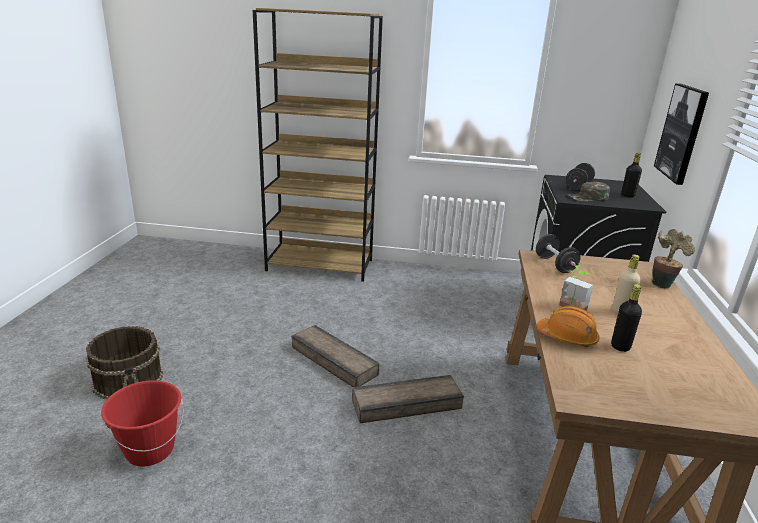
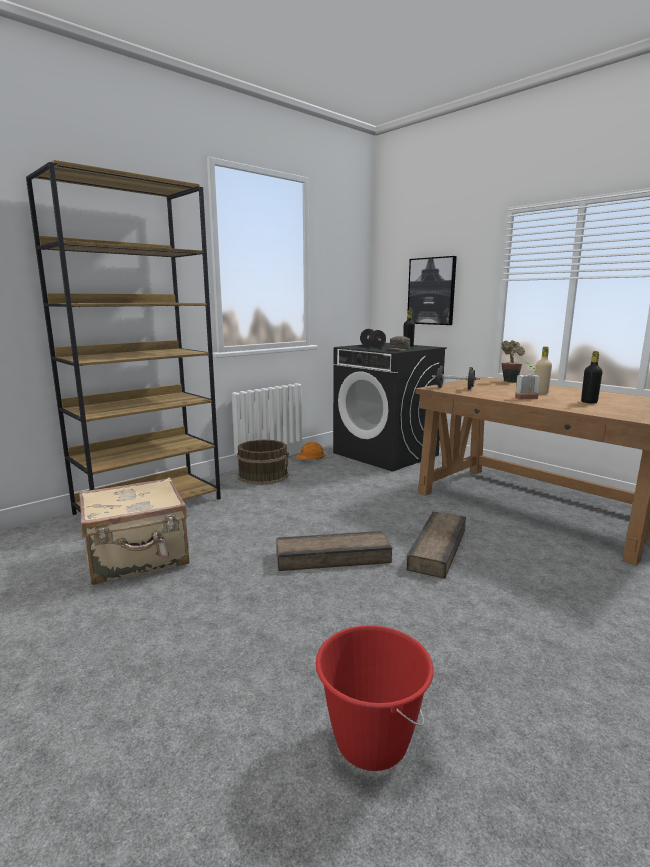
camera: 50 degrees left, 10 degrees down
brown bucket [86,326,163,399] -> brown bucket moved to [237,440,289,485]
orange hard hat [537,305,600,347] -> orange hard hat moved to [296,442,325,459]
none -> beige suitcase [79,477,189,585]

